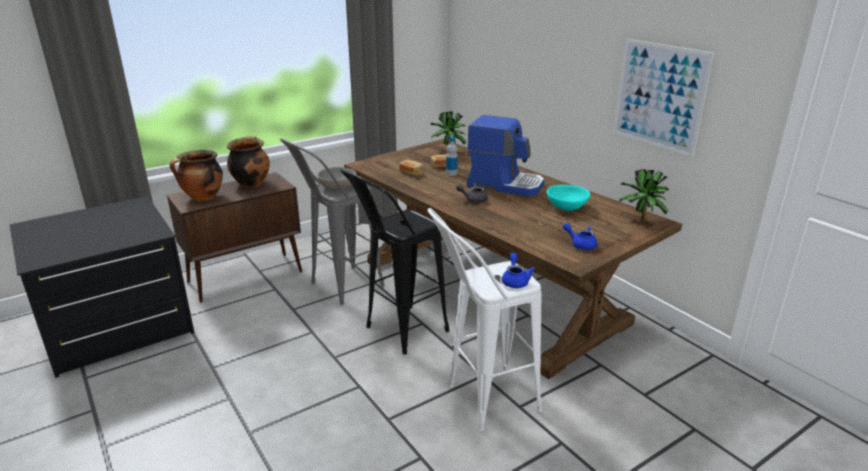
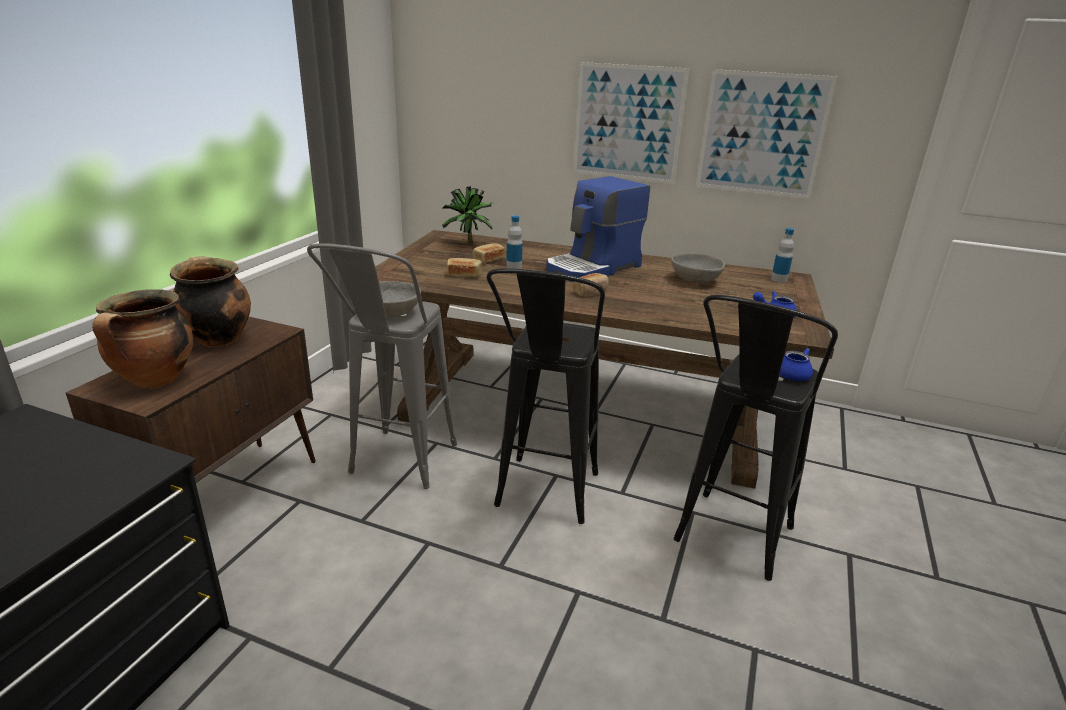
camera: 35 degrees left, 0 degrees up
white stool [428,208,542,431] -> black stool [674,295,838,581]
grey teapot [456,183,488,203] -> bread [573,273,609,297]
coffee machine [467,115,544,197] -> coffee machine turned 150 degrees clockwise [546,176,650,282]
turquoise bowl [547,185,590,211] -> grey bowl [671,253,725,283]
potted plant [619,169,670,222] -> bottle [771,228,794,283]
none -> picture [573,62,689,184]

